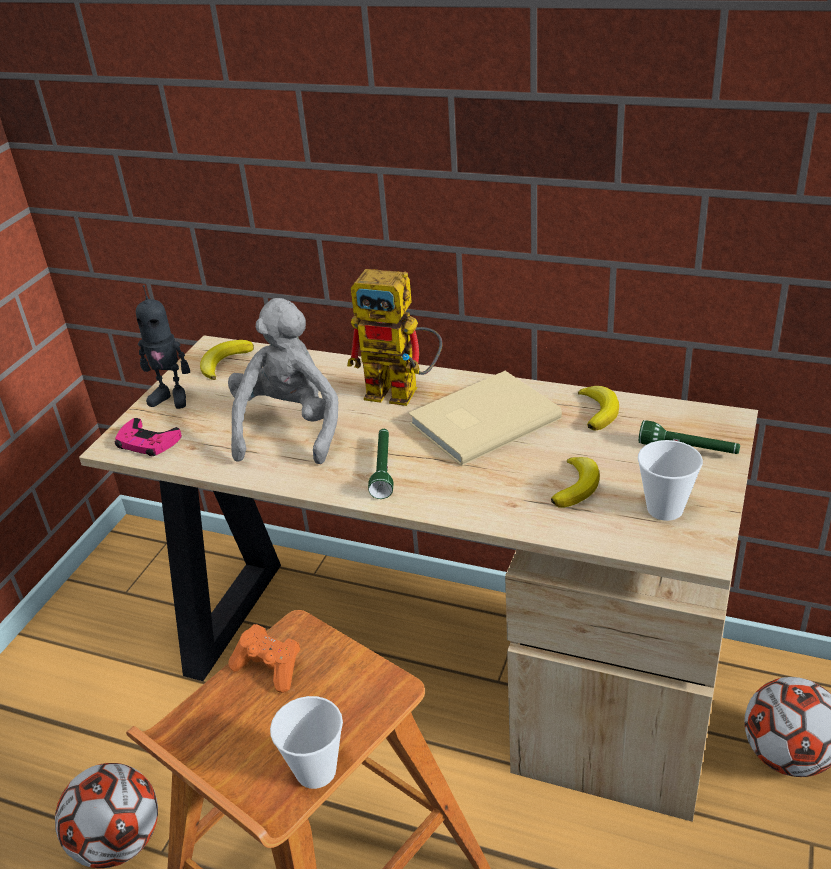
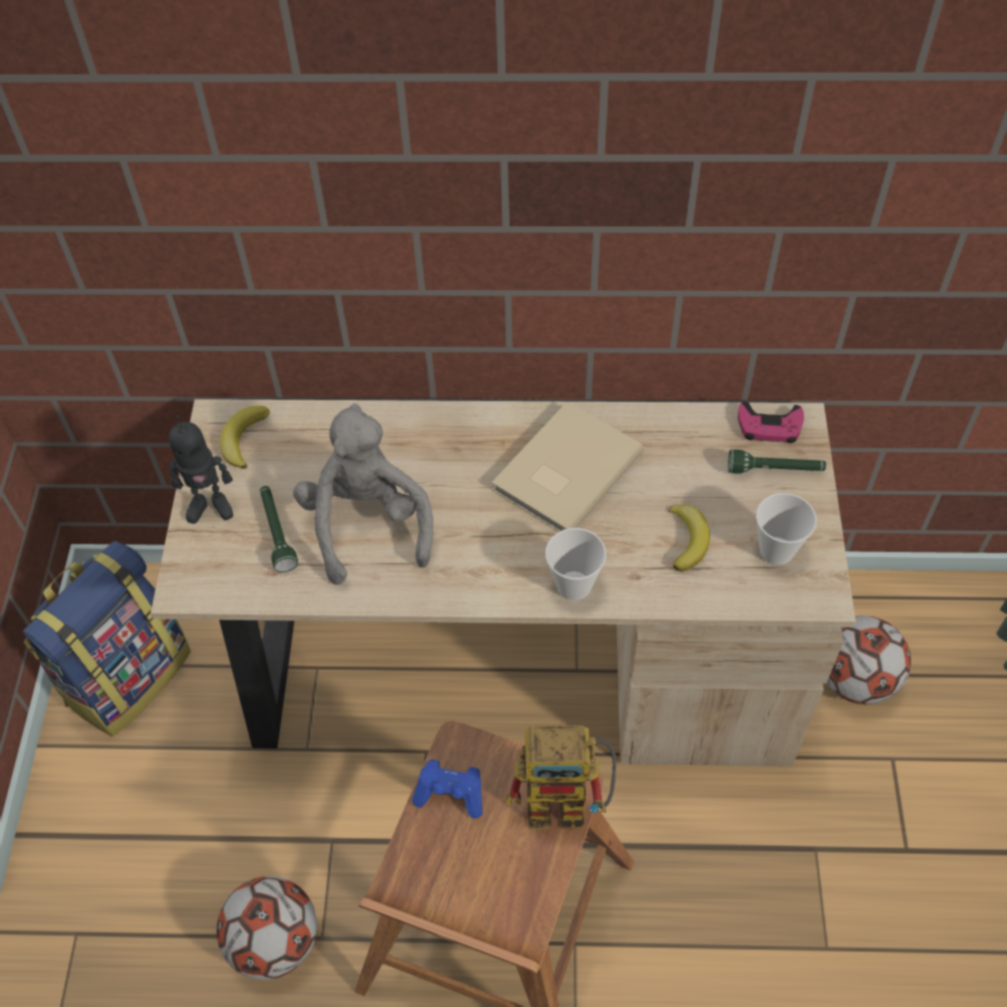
camera: 20 degrees left, 20 degrees up
pink game controller [115,418,182,456] -> pink game controller moved to [738,401,804,443]
orange game controller [228,624,300,693] -> blue game controller [412,759,483,818]
cup [270,696,343,789] -> cup moved to [545,528,606,600]
toy robot [347,269,442,406] -> toy robot moved to [506,725,616,829]
green flashlight [368,429,393,499] -> green flashlight moved to [260,486,298,572]
banana [578,386,619,430] -> none
none -> backpack [23,541,191,736]

